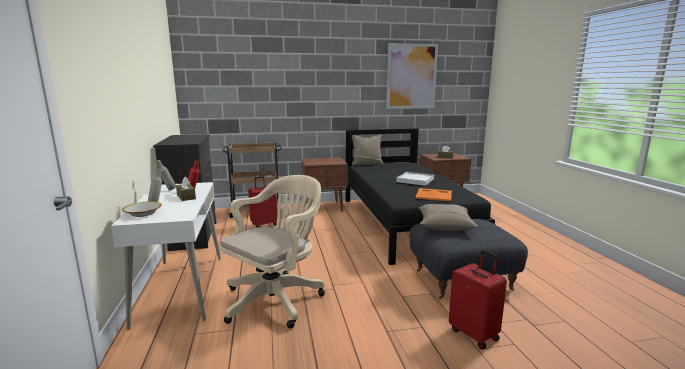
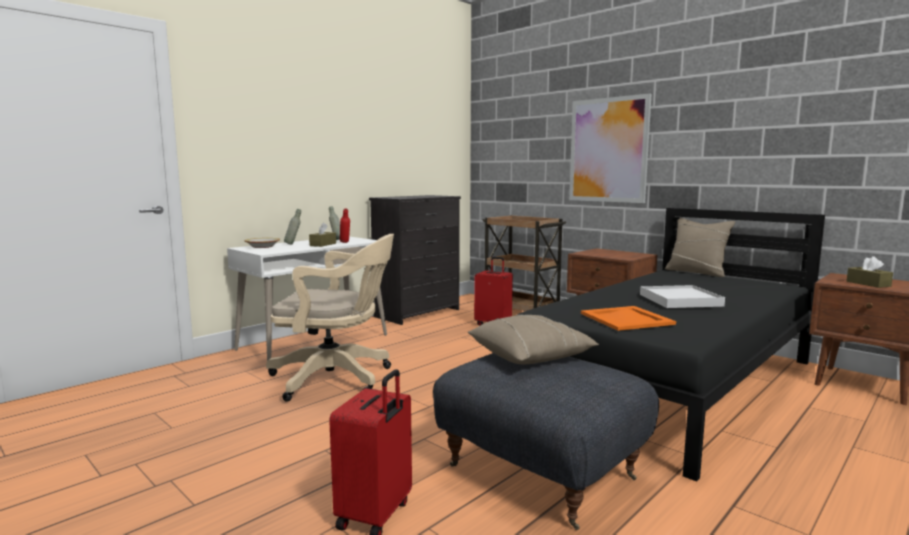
camera: 55 degrees right, 5 degrees down
picture [386,43,438,109] -> picture moved to [569,93,652,203]

